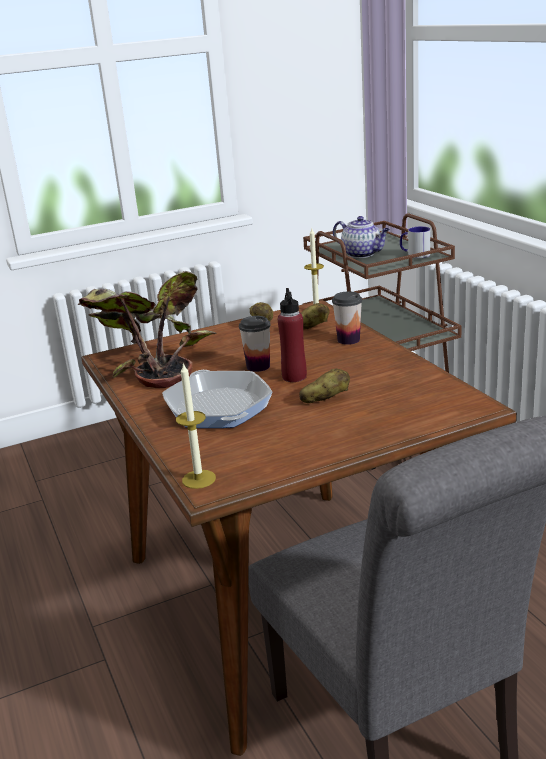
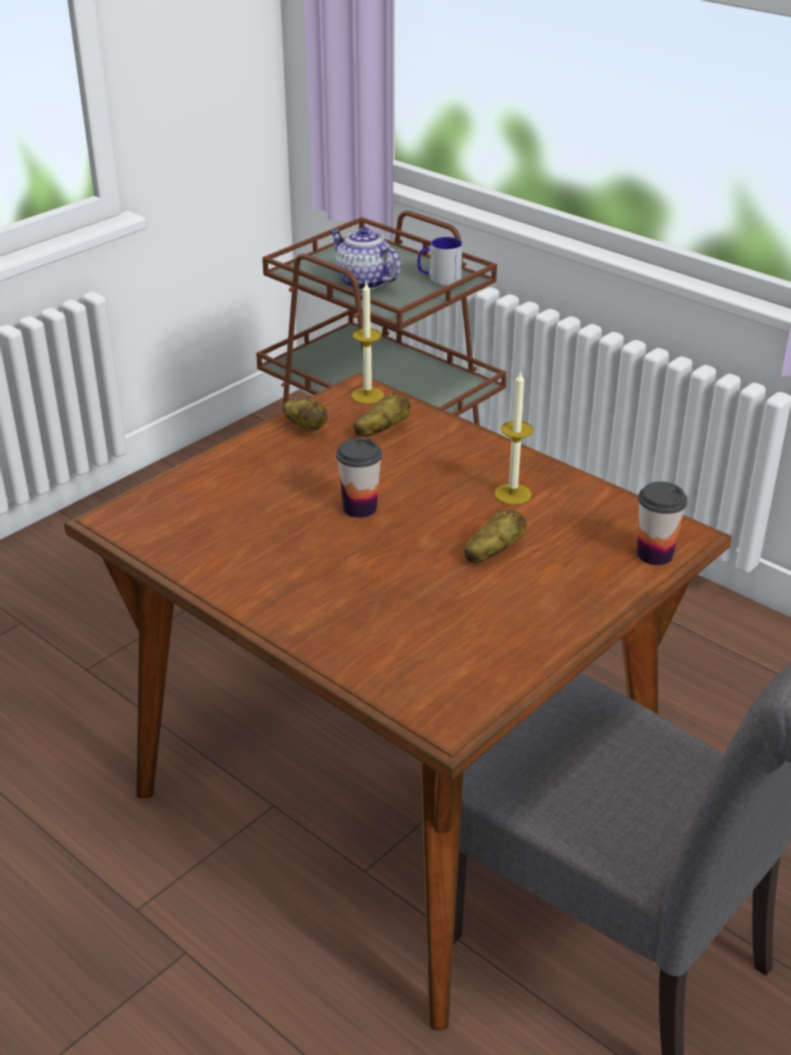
camera: 25 degrees left, 10 degrees up
potted plant [78,271,217,388] -> none
frying pan [162,370,273,428] -> none
candle [176,363,216,489] -> candle moved to [494,370,533,505]
red bottle [278,288,307,382] -> none
cup [332,291,362,345] -> cup moved to [637,482,687,565]
teapot [333,216,390,258] -> teapot turned 150 degrees counterclockwise [329,227,401,290]

